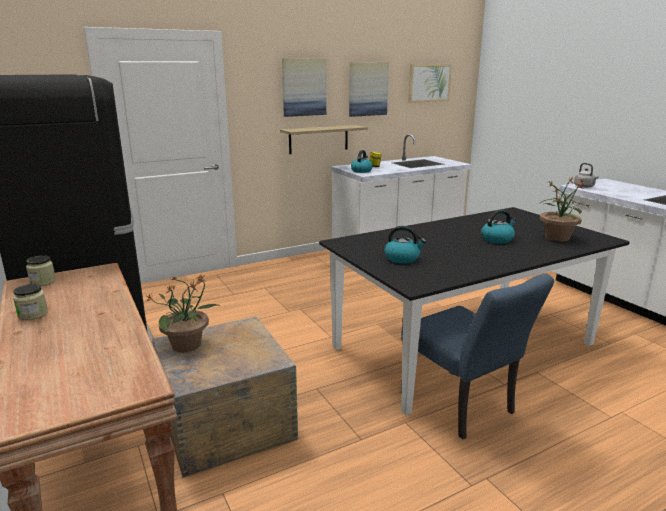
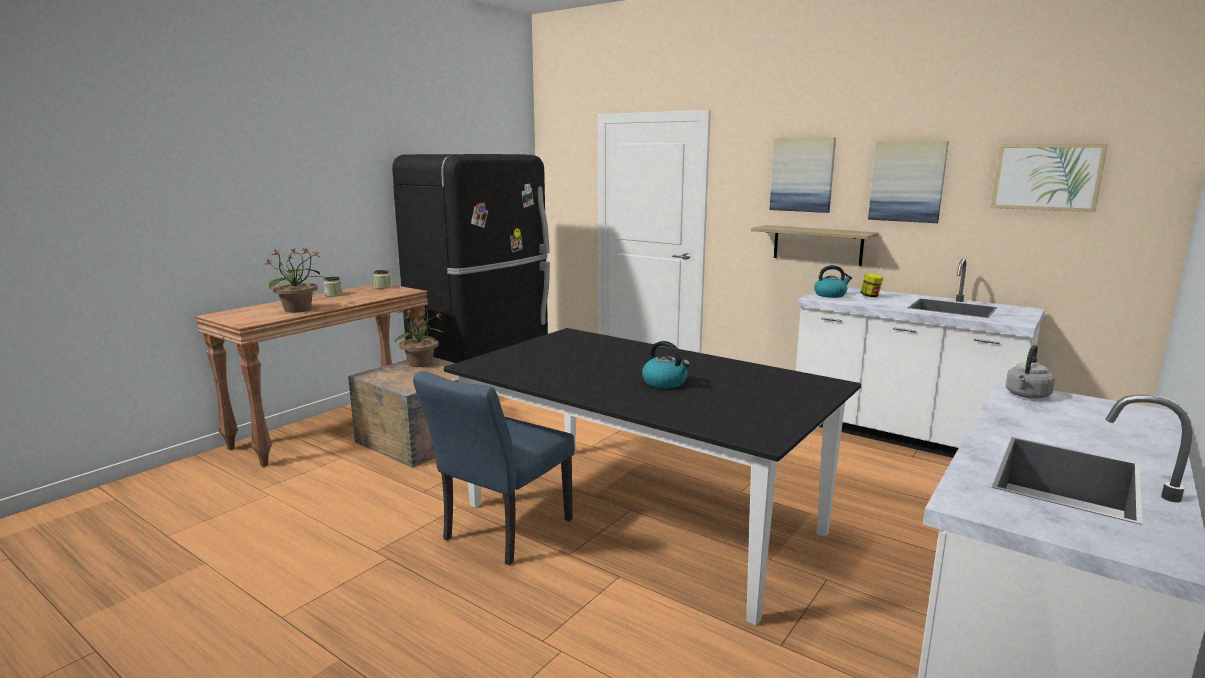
camera: 65 degrees right, 5 degrees down
kettle [384,226,426,263] -> none
potted plant [540,177,589,242] -> potted plant moved to [266,248,326,313]

